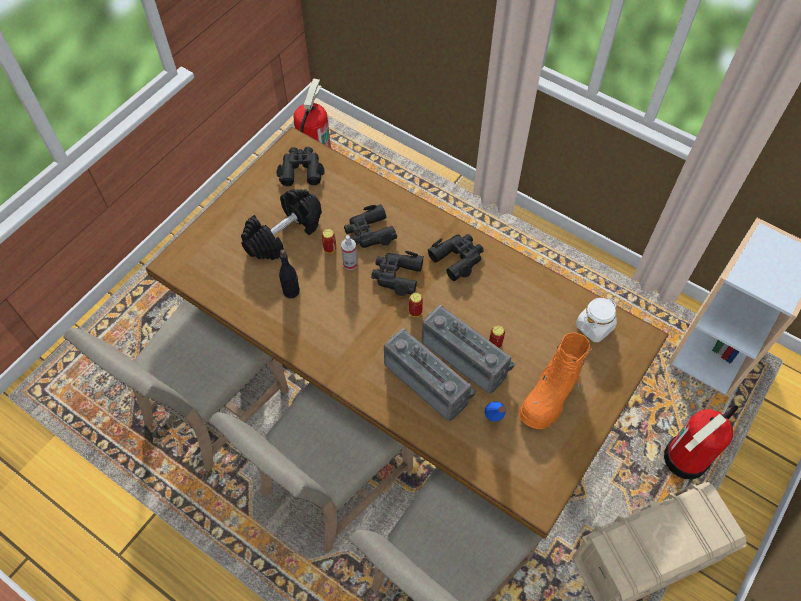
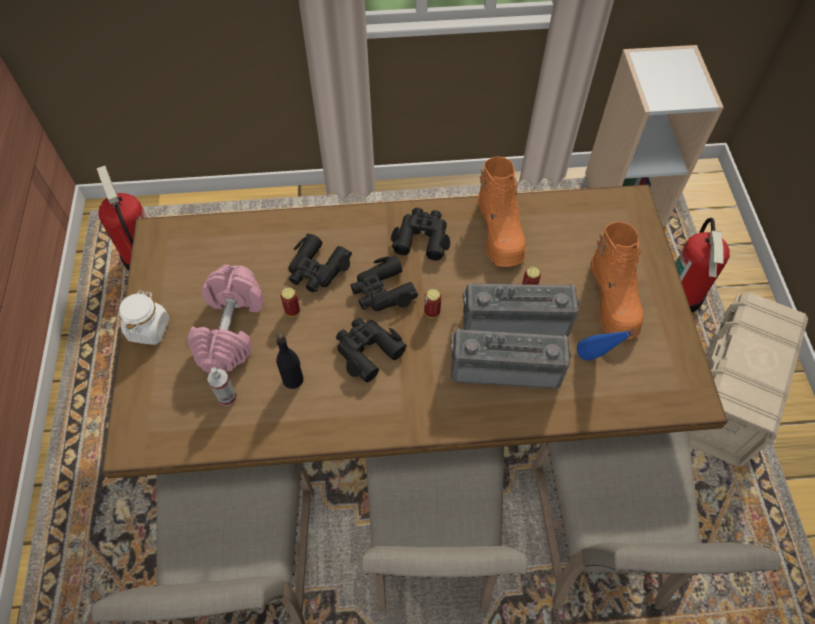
camera: 40 degrees left, 0 degrees up
black dumbbell [241,189,322,260] -> pink dumbbell [187,265,264,373]
black binoculars [277,147,325,186] -> black binoculars moved to [336,318,407,382]
spray bottle [341,235,358,270] -> spray bottle moved to [207,367,237,406]
white jar [576,298,617,342] -> white jar moved to [119,291,170,345]
none -> orange boot [478,156,525,267]

